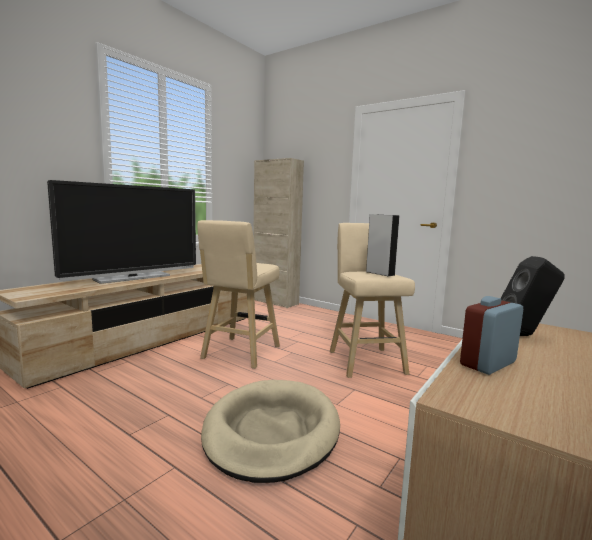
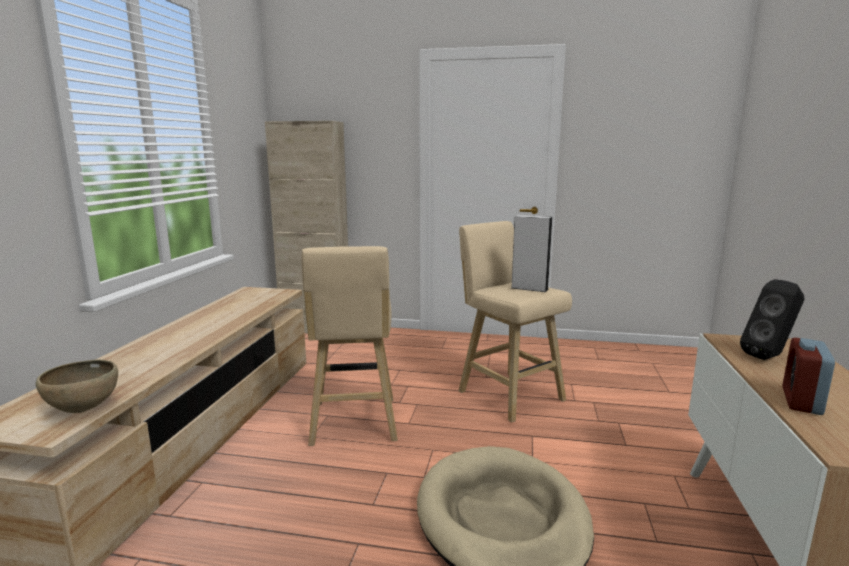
camera: 25 degrees left, 5 degrees up
television [47,180,196,284] -> none
none -> brown bowl [36,360,118,413]

